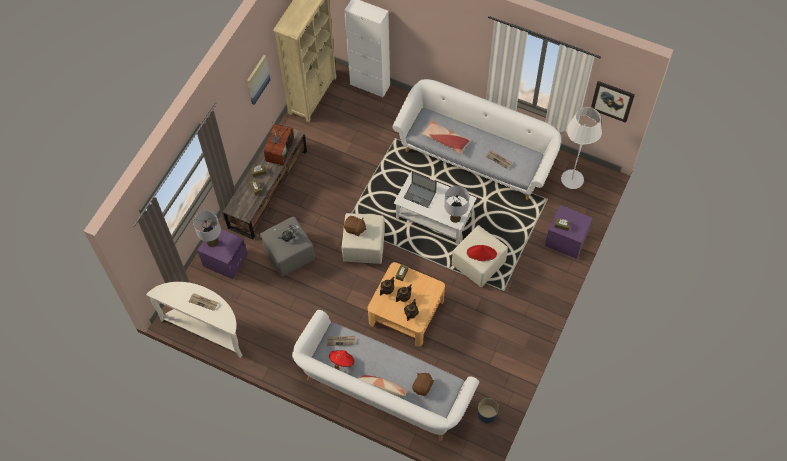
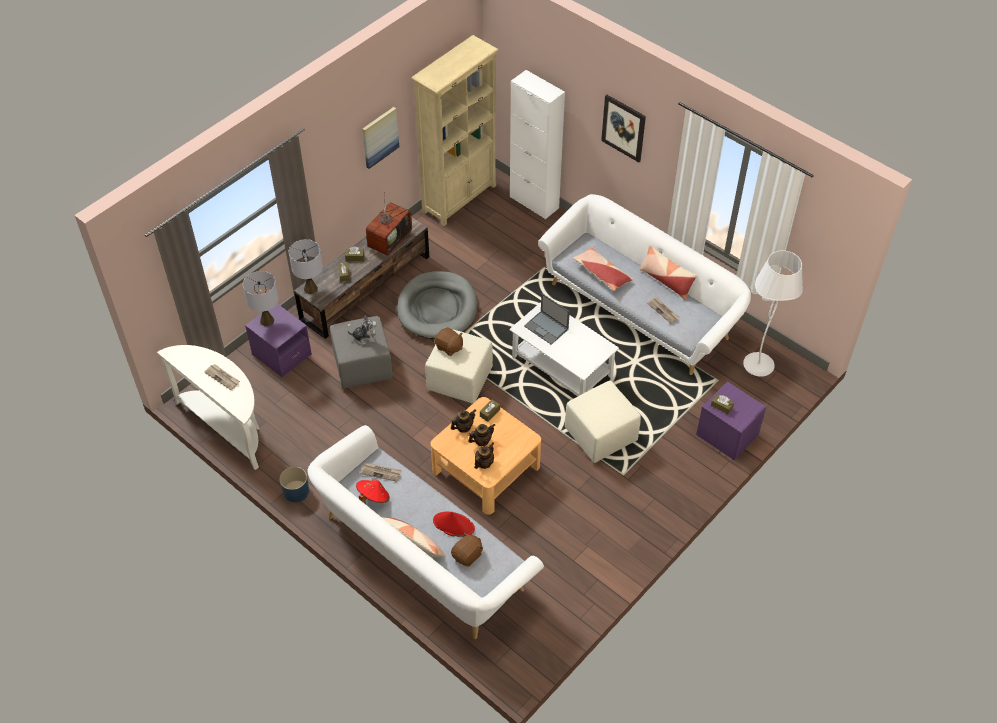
camera: 15 degrees right, 10 degrees down
grey table lamp [444,186,469,223] -> grey table lamp moved to [289,239,323,294]
red hat [467,245,497,261] -> red hat moved to [433,512,475,537]
blue planter [477,398,499,423] -> blue planter moved to [279,467,309,502]
picture [591,81,635,123] -> picture moved to [601,95,646,162]
none -> grey dog bed [397,271,478,339]
none -> pillow [640,245,697,300]

